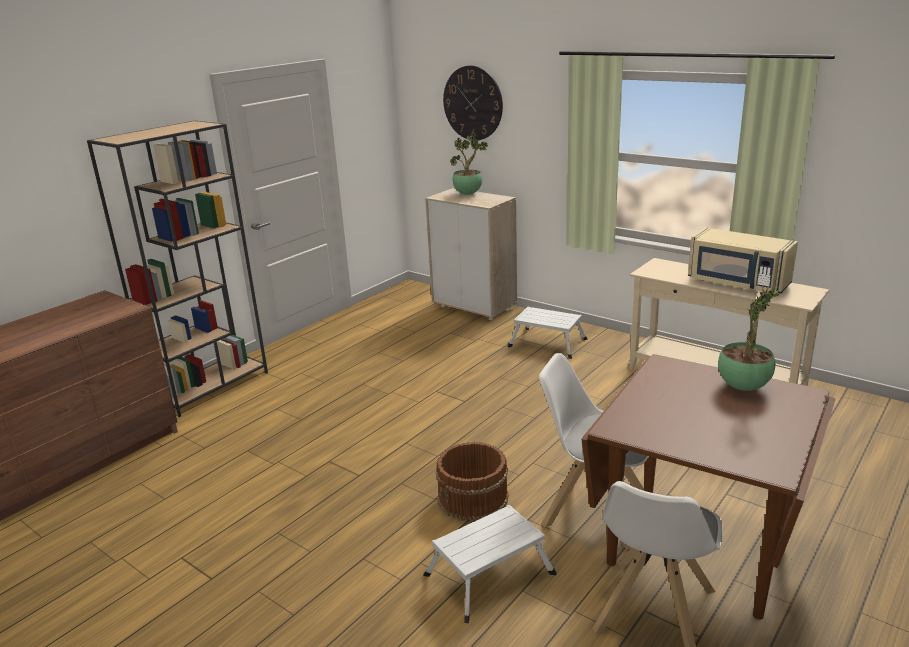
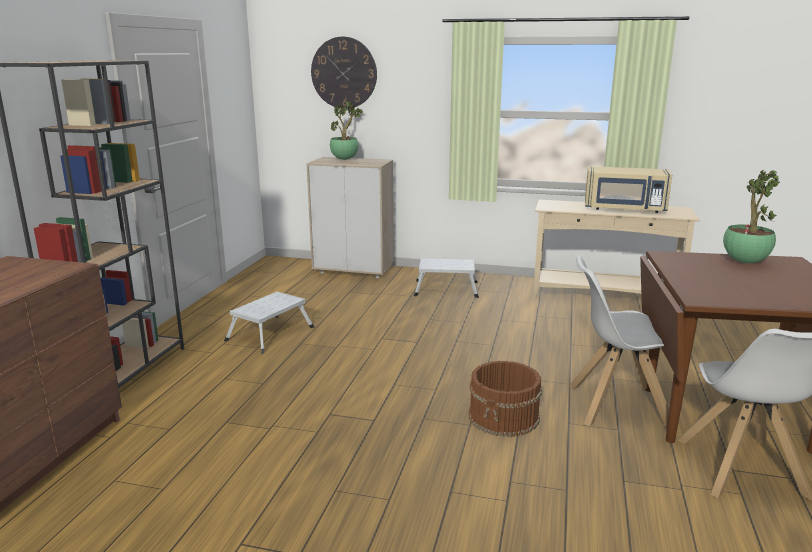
camera: 25 degrees left, 5 degrees down
white step ladder [423,505,557,623] -> white step ladder moved to [224,291,315,354]

